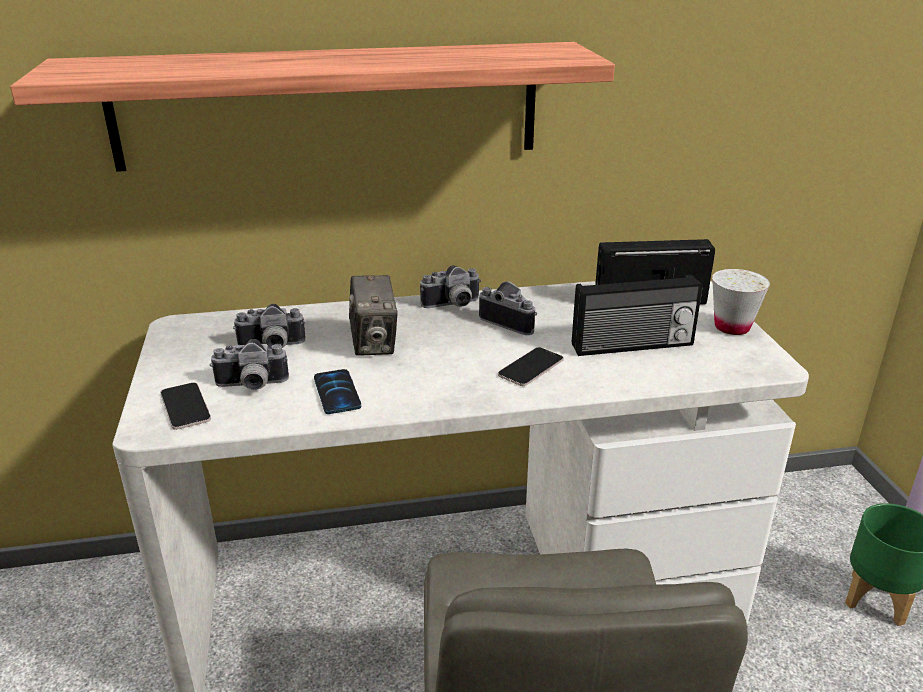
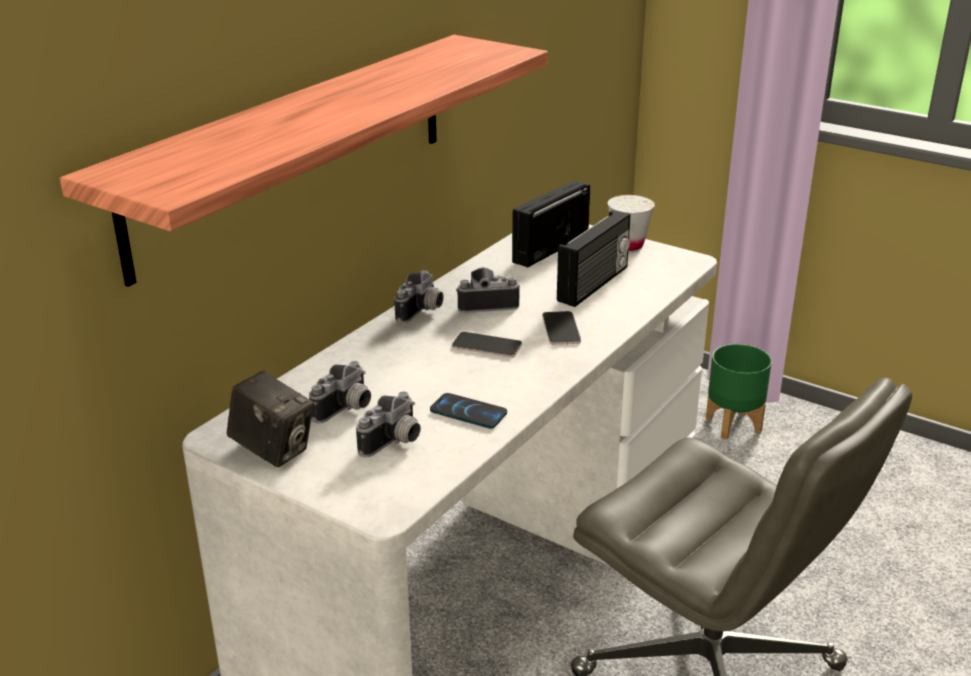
camera: 45 degrees left, 0 degrees up
phone [160,382,211,430] -> phone moved to [452,332,522,358]
camera [349,275,398,356] -> camera moved to [227,371,314,467]

